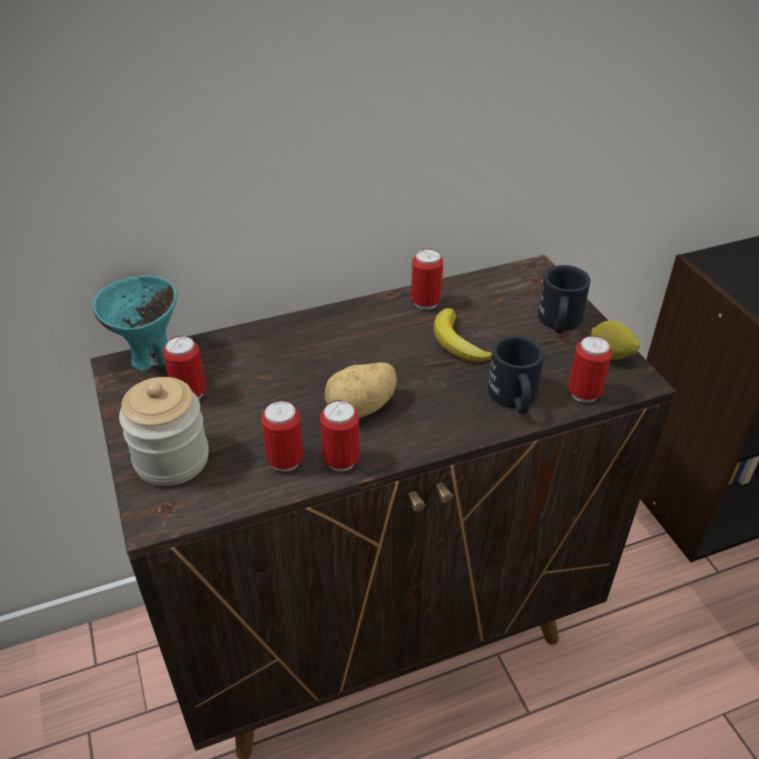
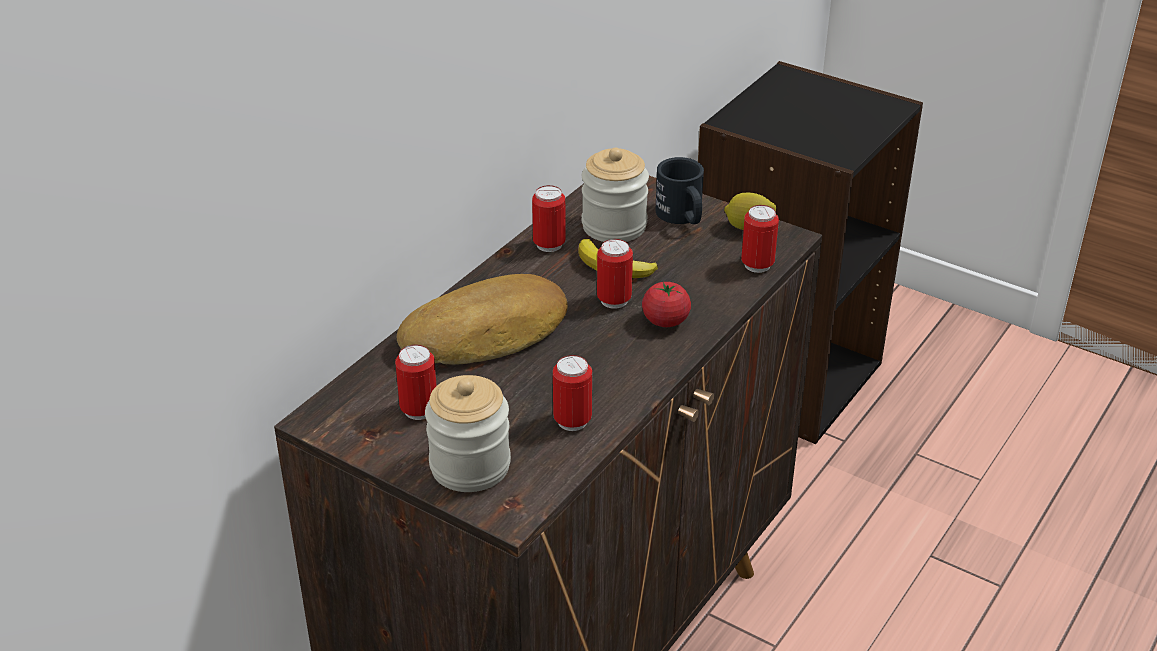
camera: 35 degrees left, 5 degrees down
turquoise bowl [93,275,177,371] -> none
can [320,400,360,471] -> can moved to [597,239,633,309]
potato [324,362,397,418] -> none
black mug [488,335,544,414] -> none
none -> bread [397,274,568,364]
none -> jar [582,148,649,242]
none -> tomato [642,282,691,327]

